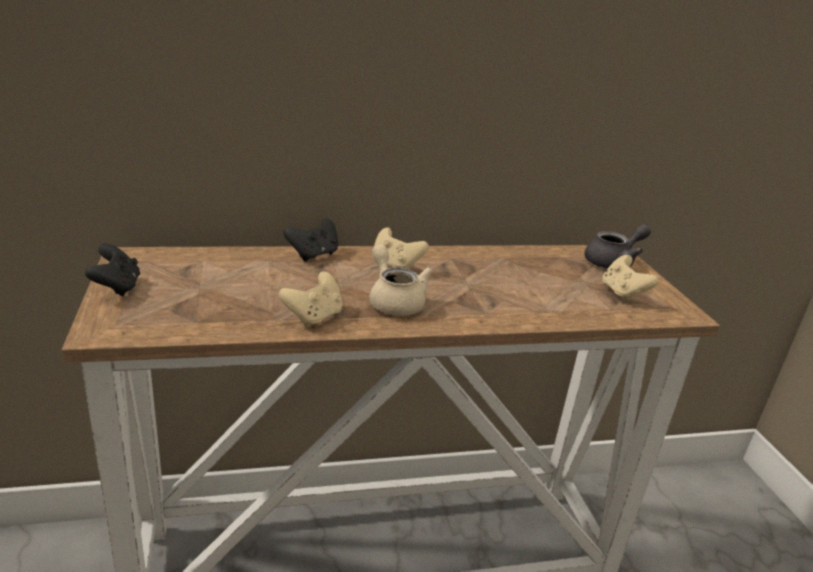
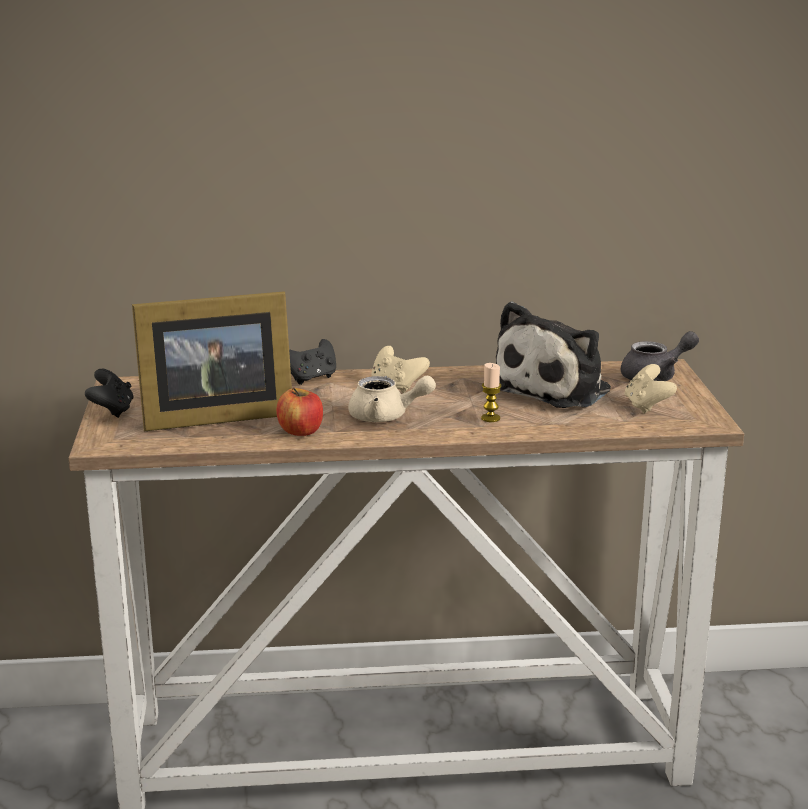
camera: 10 degrees right, 5 degrees down
beige game controller [279,272,343,328] -> apple [276,387,323,436]
beige teapot [370,244,433,316] -> beige teapot turned 120 degrees clockwise [348,376,436,422]
none -> picture frame [132,291,292,431]
none -> candle [481,363,501,422]
none -> plush toy [496,301,611,408]

